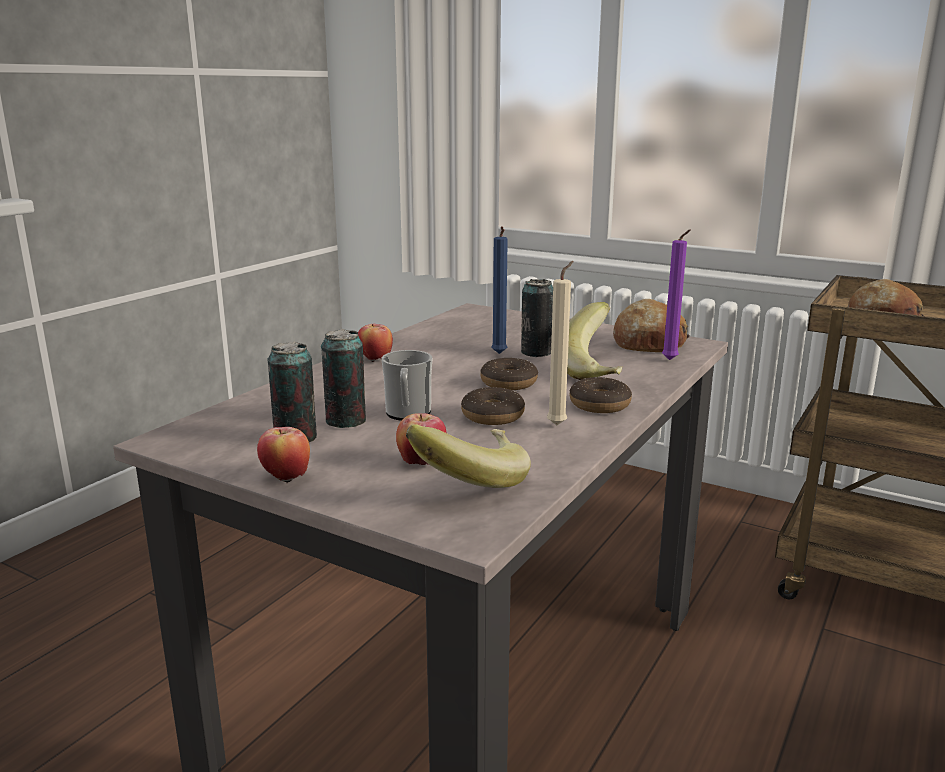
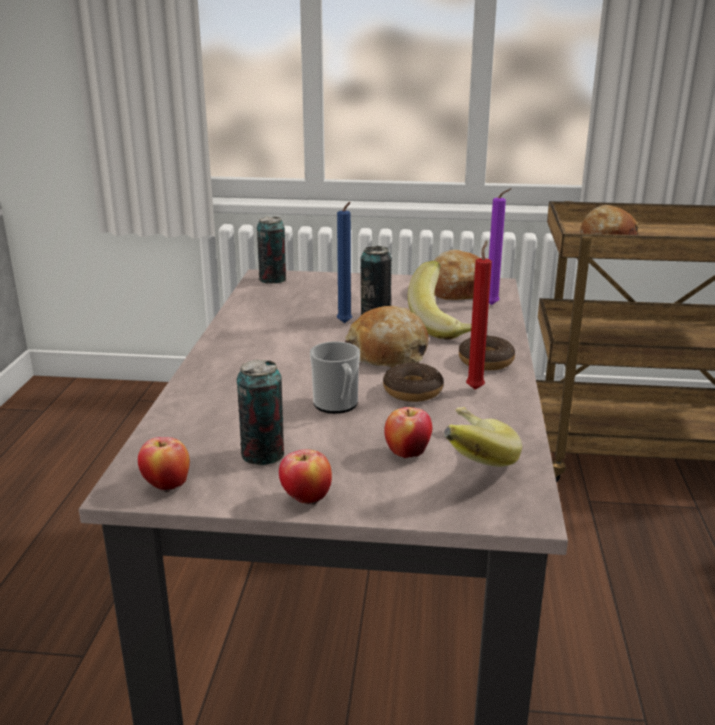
camera: 25 degrees left, 5 degrees up
can [321,329,366,428] -> can moved to [257,217,286,284]
apple [358,324,393,363] -> apple moved to [138,437,190,493]
donut [480,358,538,390] -> bread [345,306,429,367]
beige candle [547,261,574,425] -> red candle [466,240,492,390]

